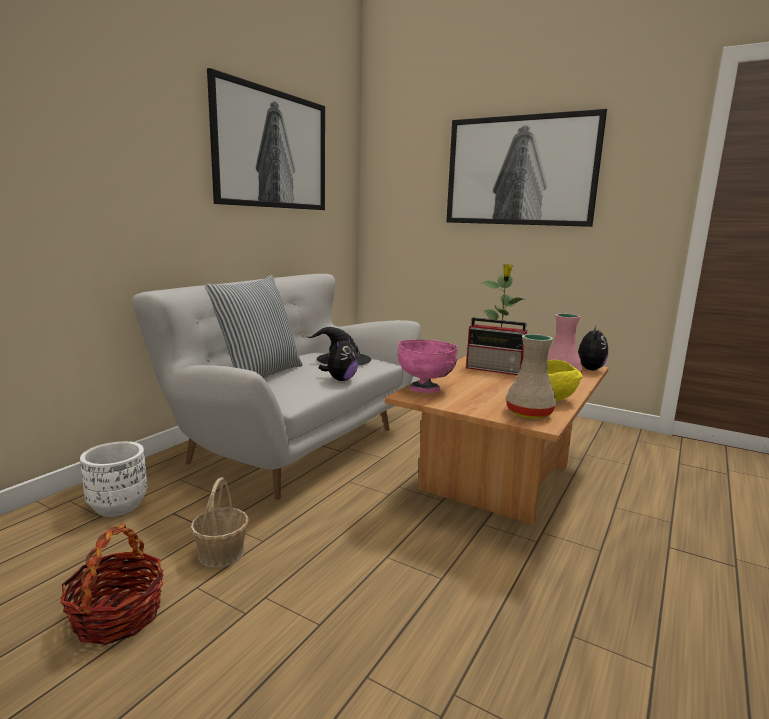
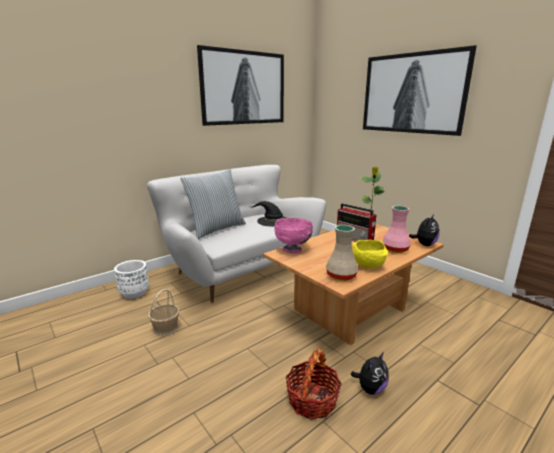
camera: 20 degrees right, 5 degrees up
basket [60,524,164,645] -> basket moved to [286,349,342,420]
plush toy [319,336,358,381] -> plush toy moved to [351,352,389,395]

